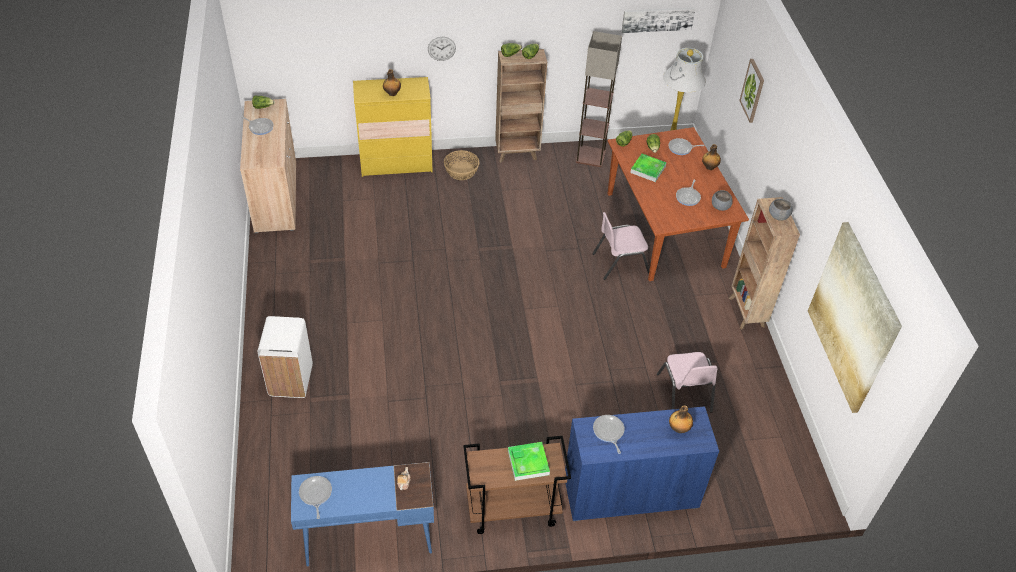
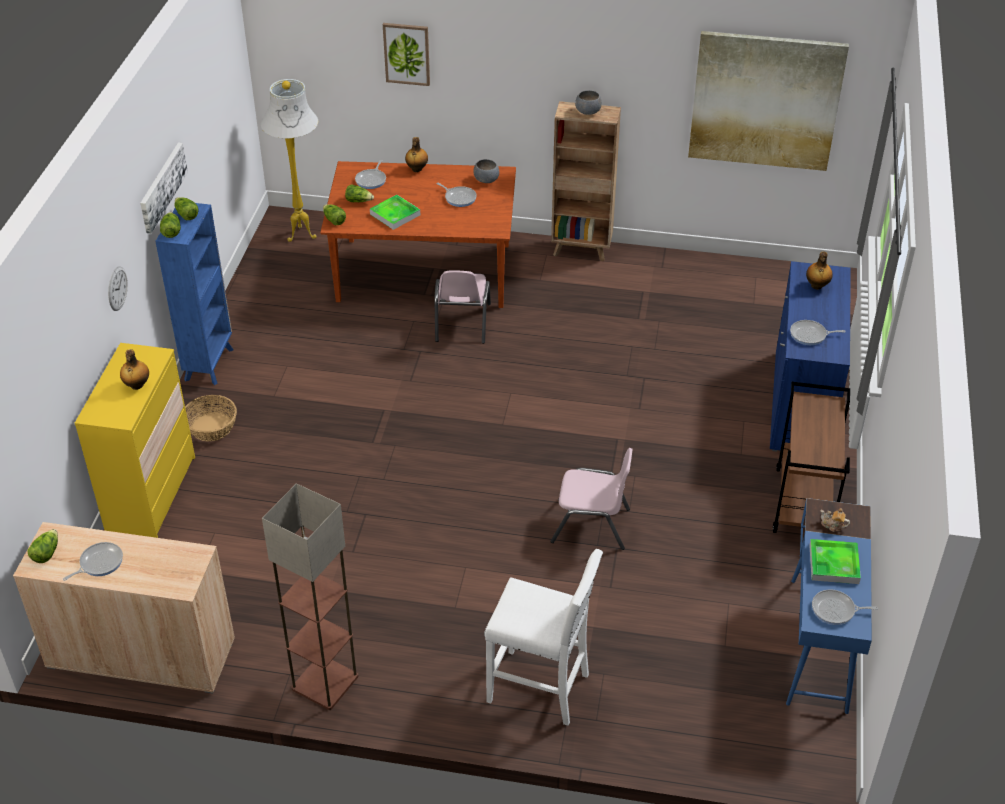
camera: 70 degrees left, 5 degrees down
white trash can [257,316,313,398] -> white stool [484,549,603,726]
brown bookcase [495,49,547,163] -> blue bookcase [155,203,234,385]
tray [508,442,550,481] -> tray moved to [809,539,861,584]
floor lamp [576,31,622,167] -> floor lamp moved to [262,483,359,710]
picture [621,7,696,33] -> picture moved to [140,143,188,234]
pink chair [657,352,718,413] -> pink chair moved to [550,448,633,550]

